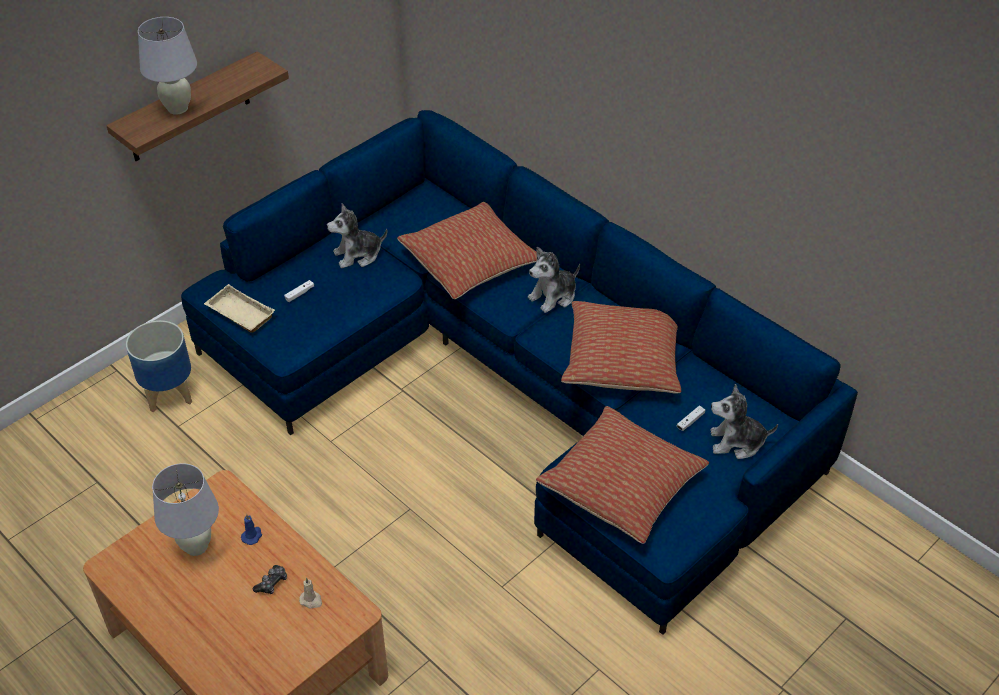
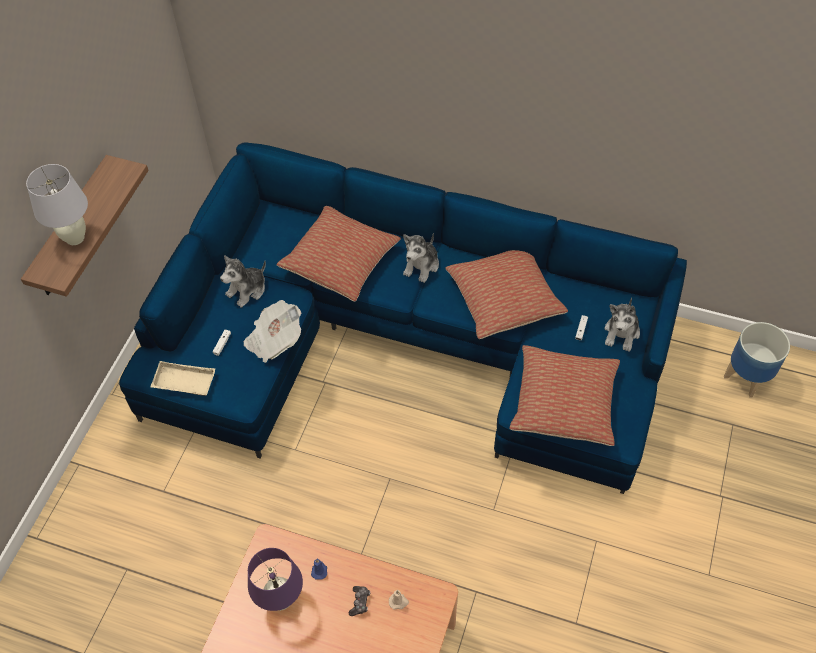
camera: 25 degrees left, 10 degrees up
planter [126,320,192,412] -> planter moved to [724,322,790,397]
white table lamp [152,463,219,556] -> purple table lamp [248,548,303,611]
plush toy [710,384,778,459] -> plush toy turned 45 degrees counterclockwise [604,298,640,352]
none -> newspaper [244,300,301,363]

